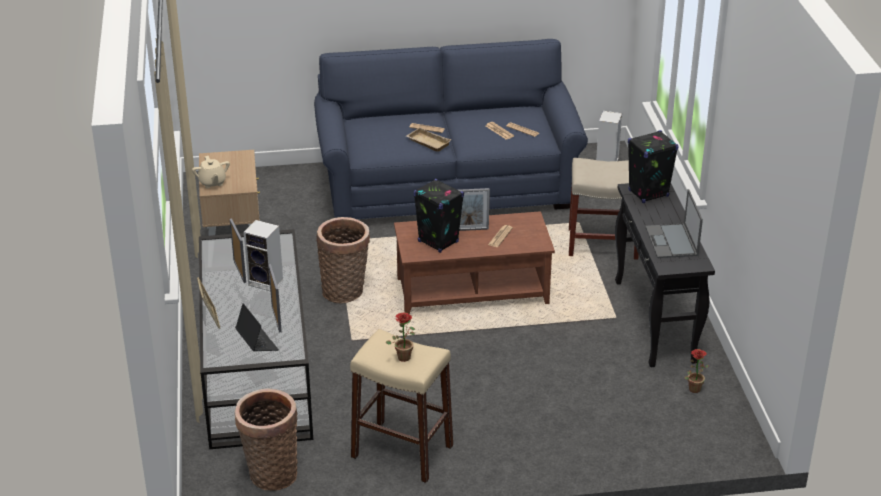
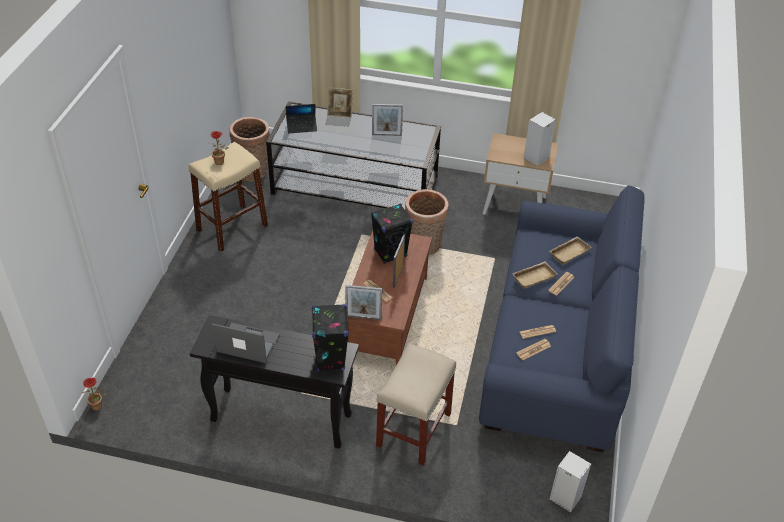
camera: 110 degrees right, 10 degrees up
beige teapot [192,156,230,189] -> none
speaker [244,220,283,292] -> speaker moved to [524,112,556,166]
picture frame [268,264,282,332] -> picture frame moved to [345,285,382,320]
potted plant [685,349,708,393] -> potted plant moved to [82,377,107,411]
none -> beige tray [550,236,592,264]

